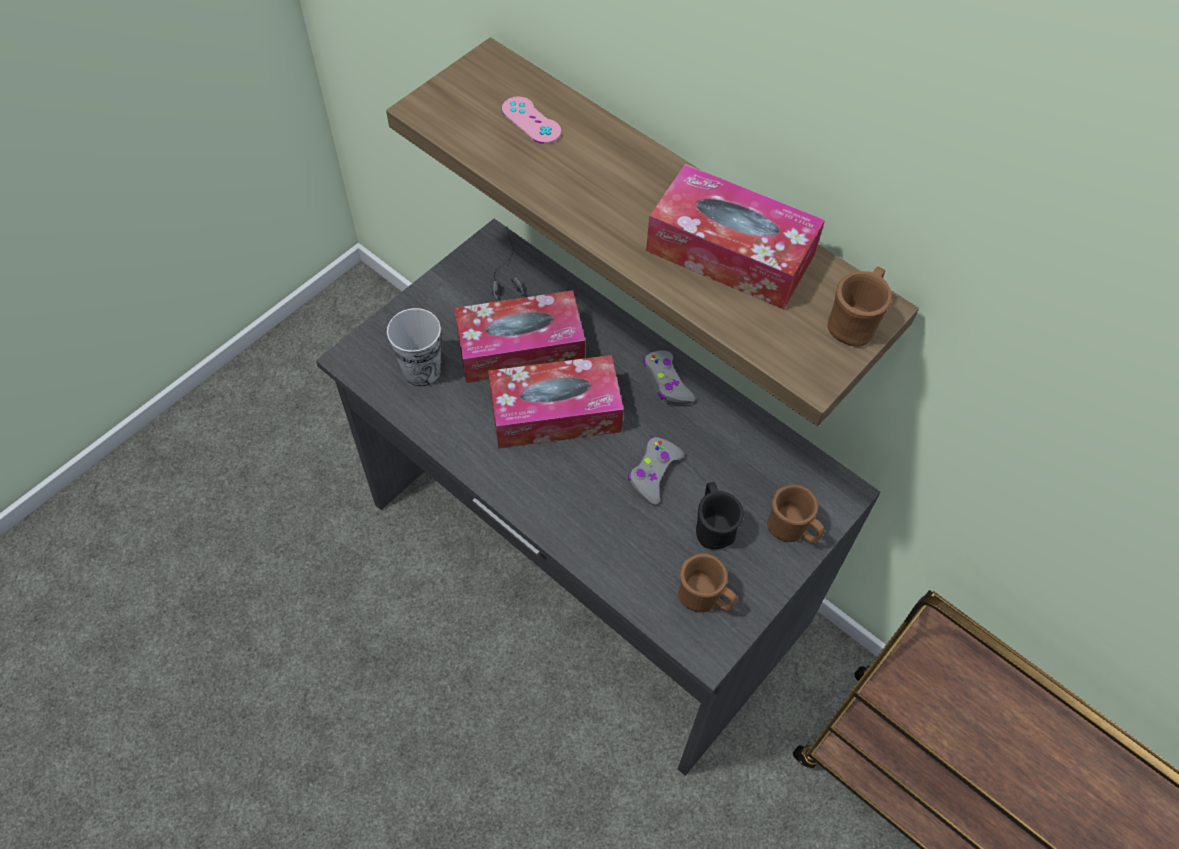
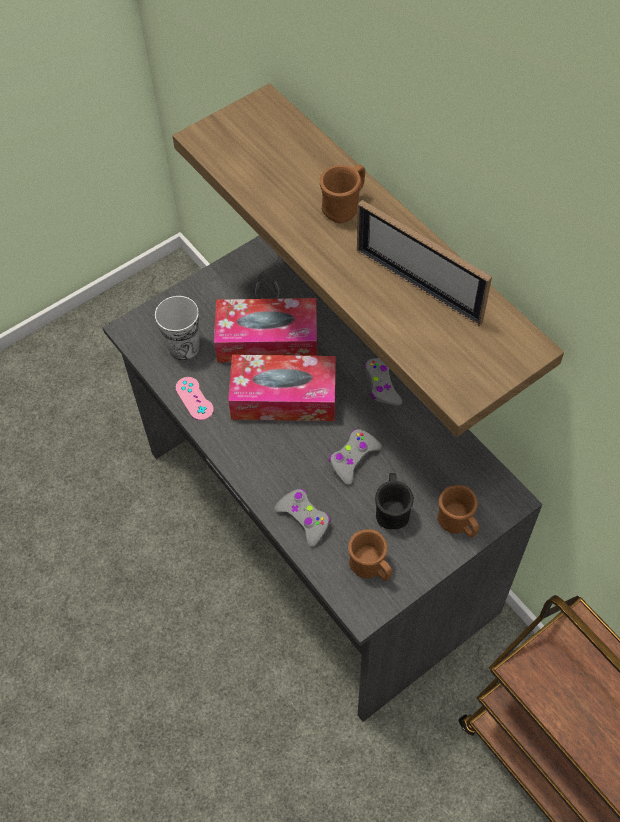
camera: 15 degrees right, 0 degrees up
pink game controller [502,97,561,144] -> pink game controller moved to [176,377,214,420]
tissue box [646,164,825,310] -> picture frame [357,200,492,326]
brown mug [828,267,892,347] -> brown mug moved to [320,164,365,223]
none -> grey game controller [275,489,331,547]

